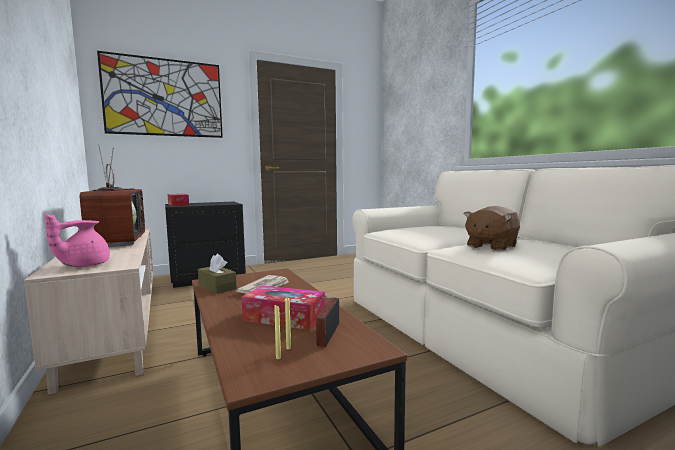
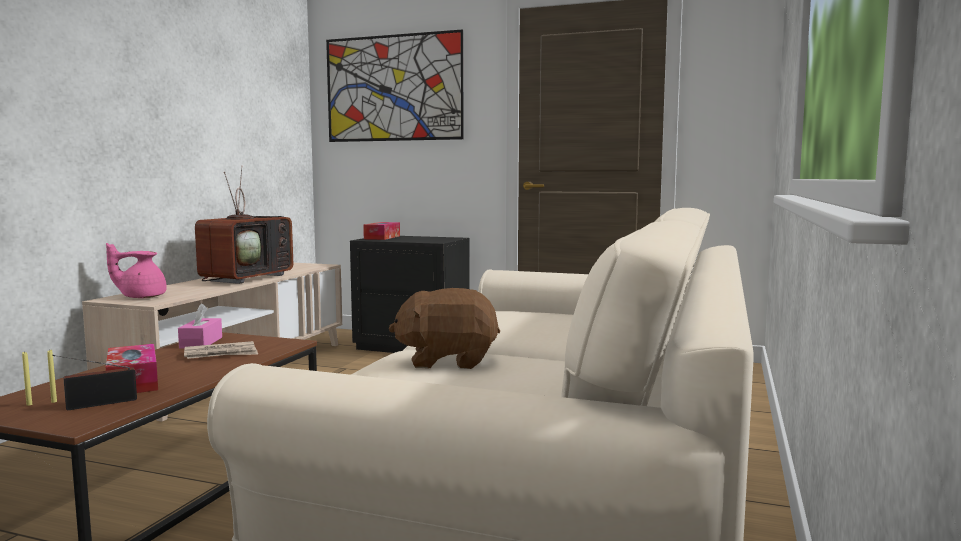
camera: 45 degrees right, 0 degrees up
brown tissue box [198,254,237,294] -> pink tissue box [178,304,222,349]

